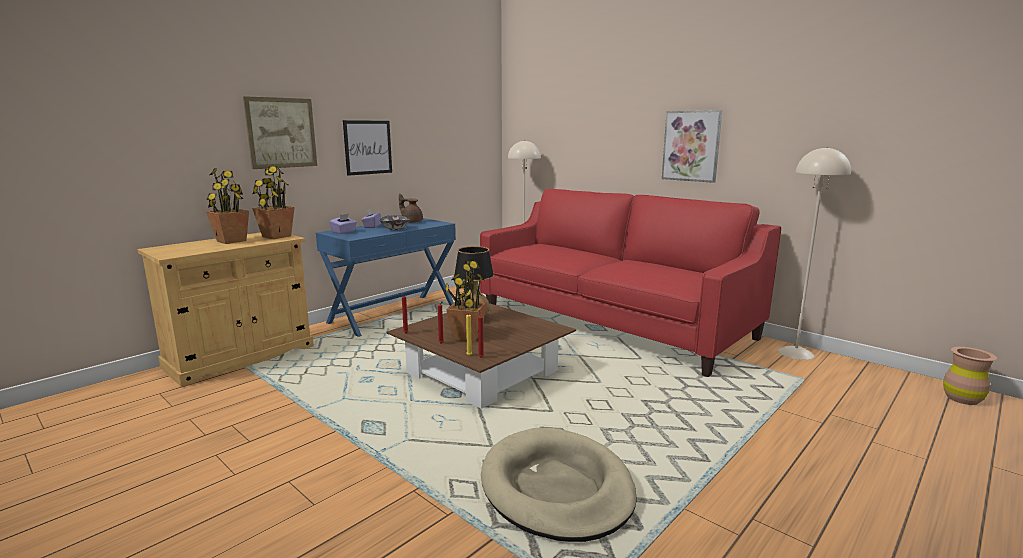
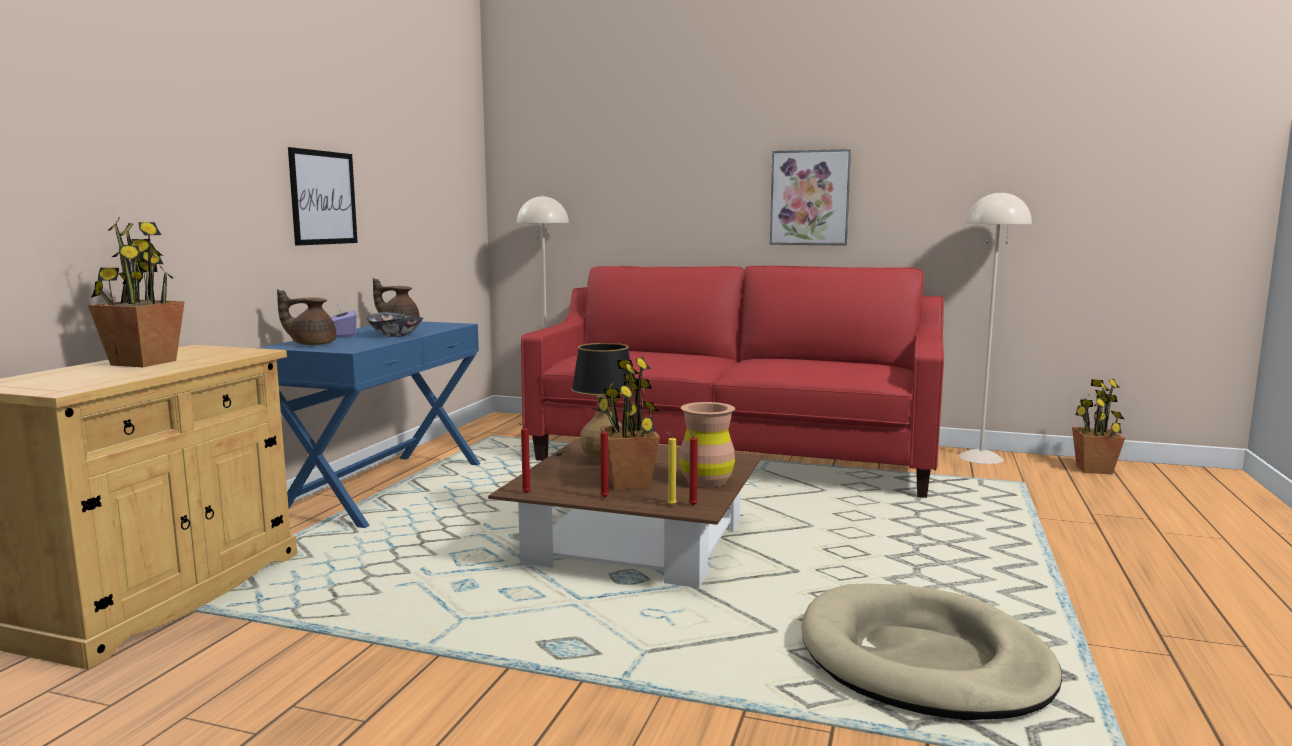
camera: 25 degrees left, 5 degrees down
picture [243,96,317,169] -> none
potted plant [252,166,295,239] -> potted plant moved to [1072,379,1125,474]
purple tissue box [329,214,357,234] -> brown teapot [277,289,336,345]
brown vase [943,347,997,405] -> brown vase moved to [680,402,735,487]

